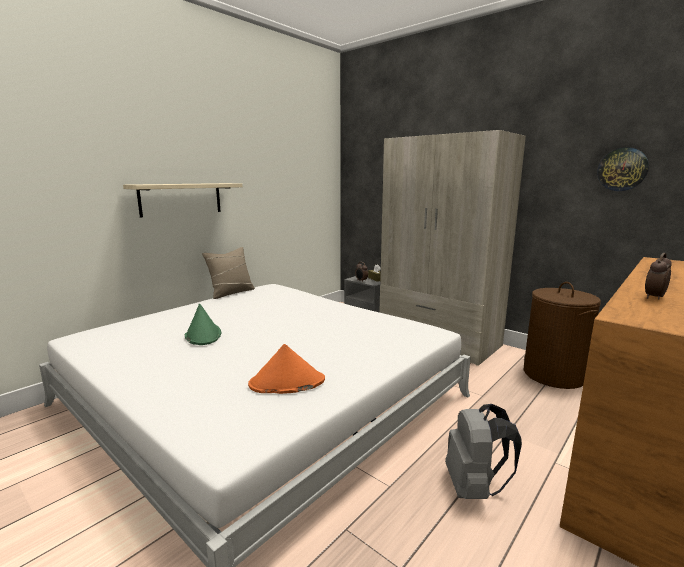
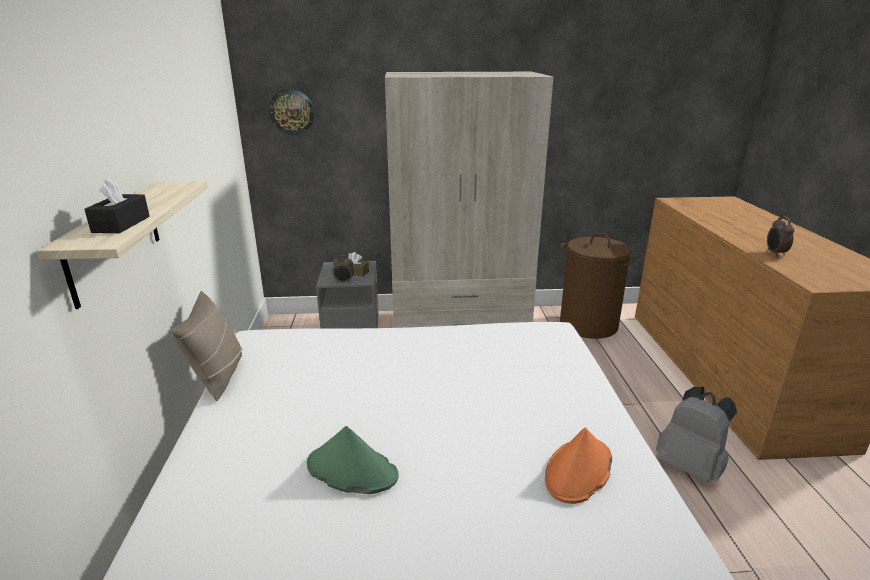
camera: 45 degrees left, 10 degrees up
wall clock [597,147,649,191] -> wall clock moved to [269,89,314,135]
none -> black tissue box [84,178,150,233]

